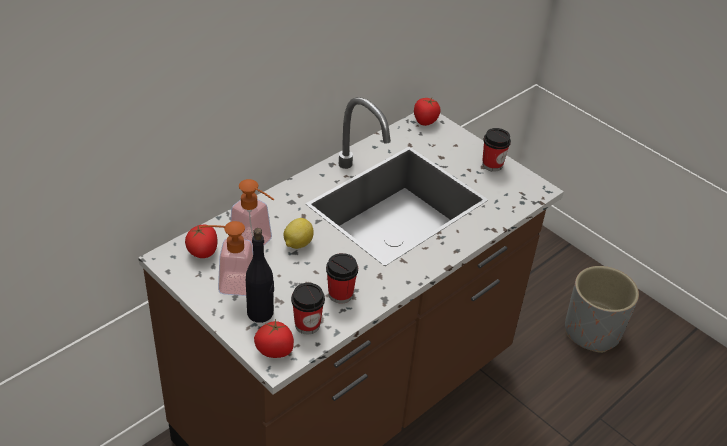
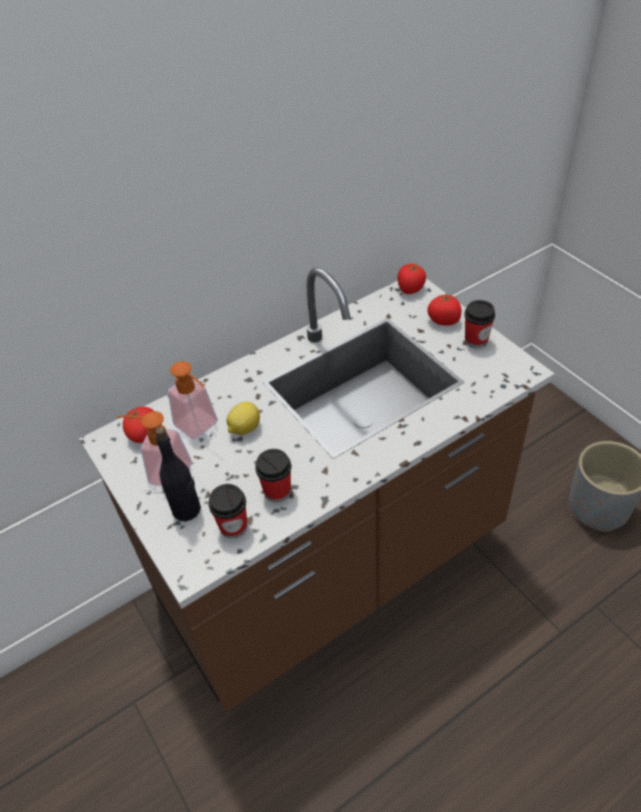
camera: 15 degrees right, 5 degrees up
tomato [254,319,294,358] -> tomato moved to [427,293,462,325]

